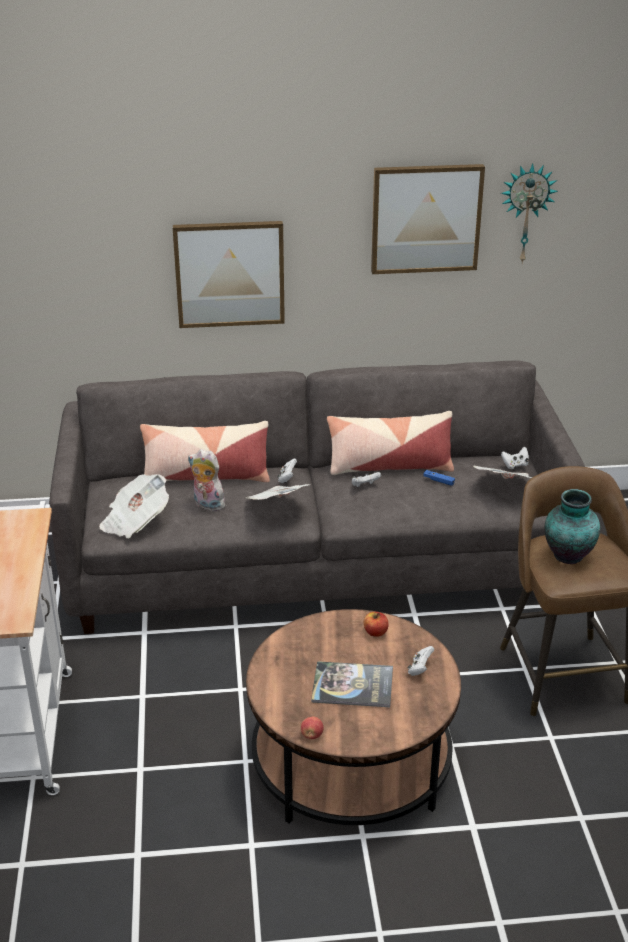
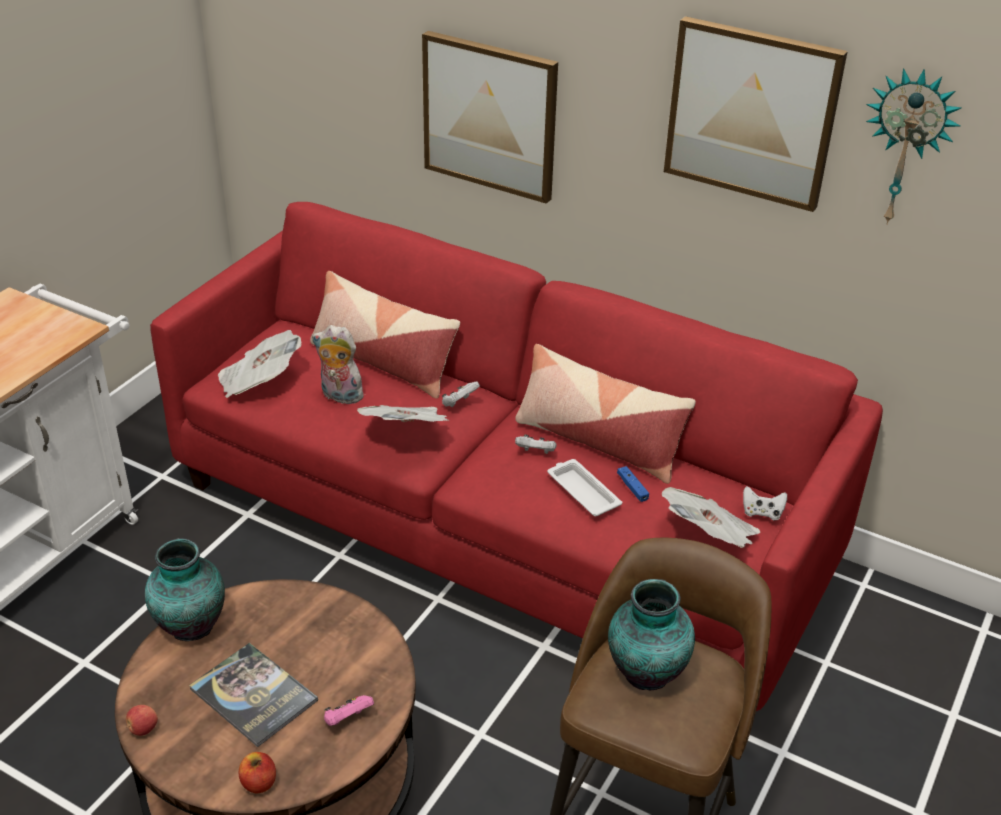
camera: 35 degrees right, 5 degrees up
grey sofa [49,361,585,634] -> red sofa [150,202,883,711]
plush toy [188,449,227,511] -> plush toy turned 45 degrees counterclockwise [312,325,368,404]
apple [364,612,388,637] -> apple moved to [238,752,276,793]
white game controller [408,646,434,676] -> pink game controller [324,695,374,726]
none -> vase [145,538,225,641]
none -> white tray [547,459,622,516]

